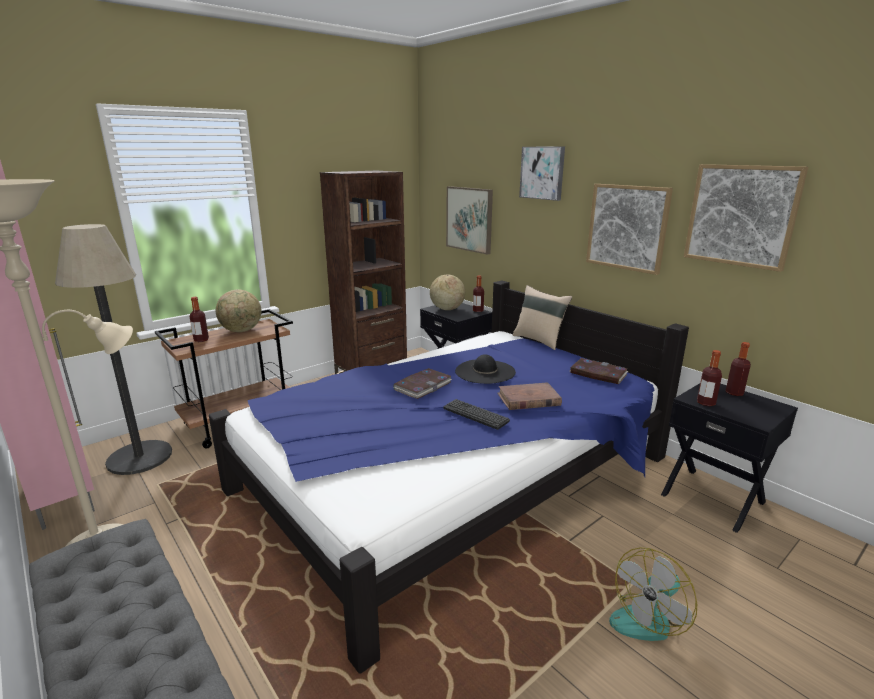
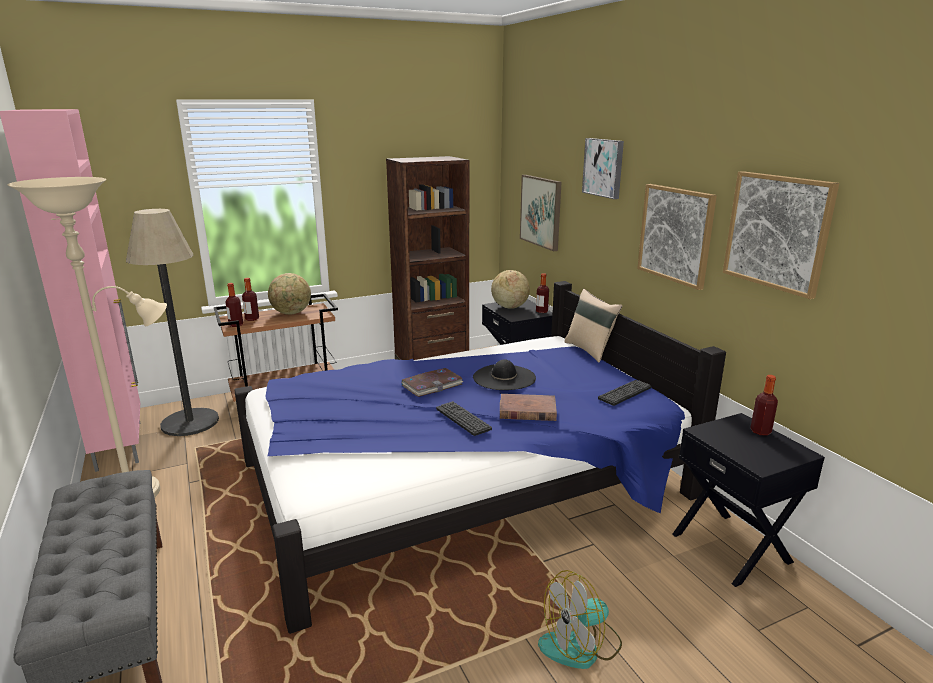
camera: 15 degrees right, 0 degrees up
book [570,358,628,384] -> keyboard [598,380,651,406]
bottle [697,350,722,406] -> bottle moved to [225,283,243,327]

